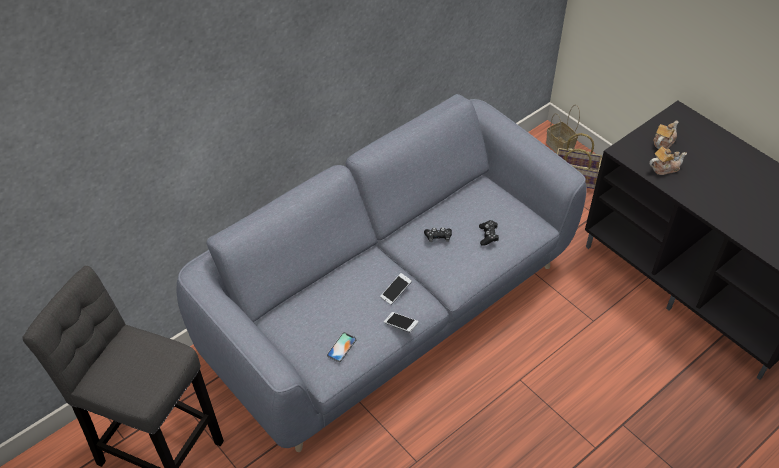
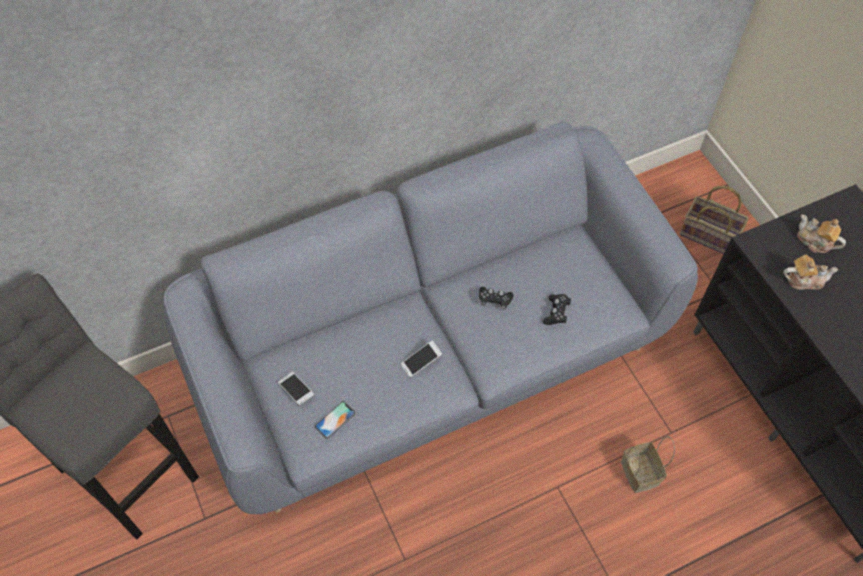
camera: 15 degrees right, 10 degrees up
phone [384,312,419,332] -> phone moved to [278,372,314,406]
basket [546,104,580,153] -> basket moved to [621,436,675,493]
teapot [653,121,678,149] -> teapot turned 105 degrees counterclockwise [797,215,846,253]

